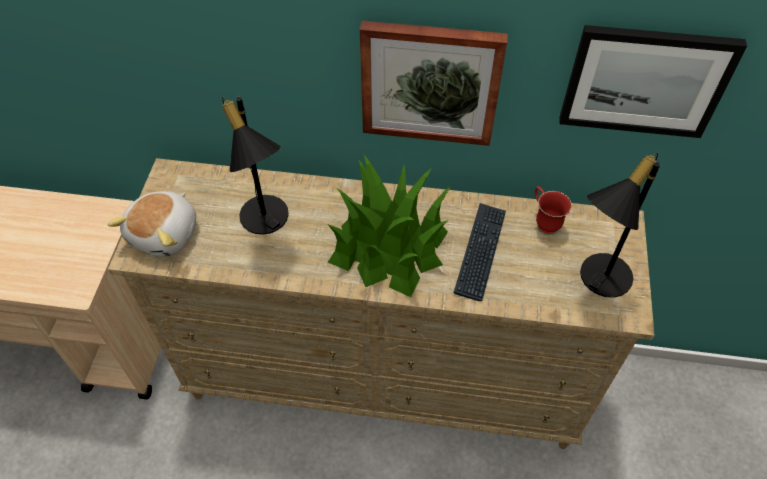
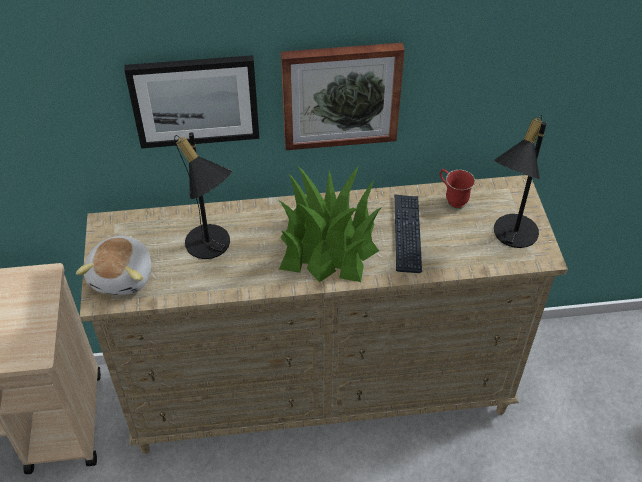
camera: 15 degrees left, 5 degrees down
picture [559,25,747,138] -> picture moved to [124,55,259,149]

